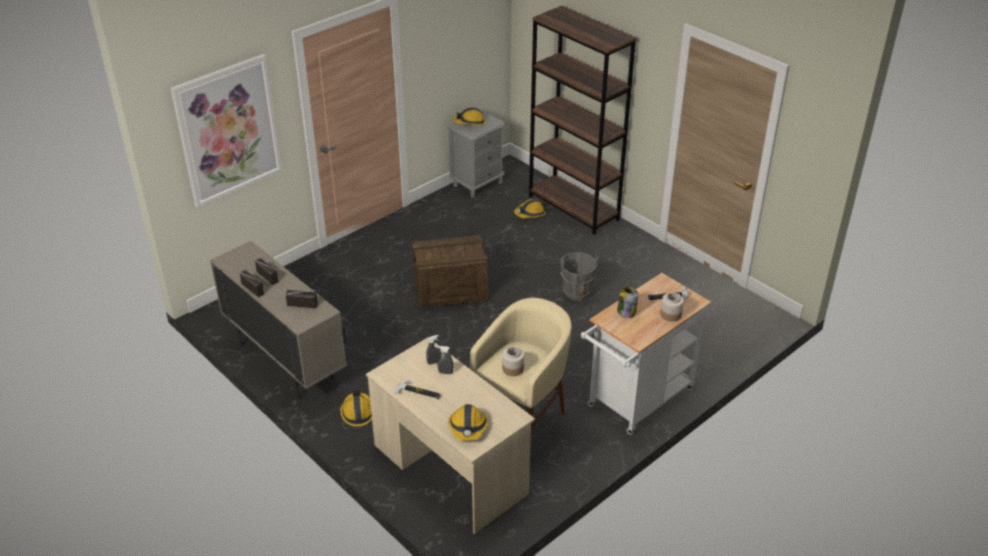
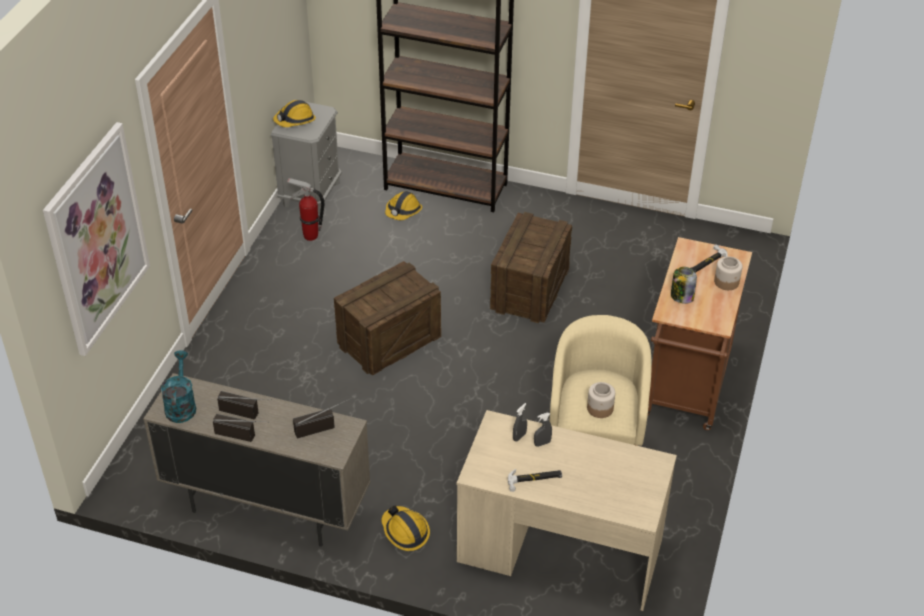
camera: 30 degrees left, 5 degrees up
hard hat [448,404,488,441] -> none
grey bucket [561,252,598,301] -> crate [490,212,572,323]
white cart [581,273,711,435] -> brown cart [648,237,752,430]
none -> turquoise watering can [161,350,196,423]
none -> fire extinguisher [287,178,325,241]

